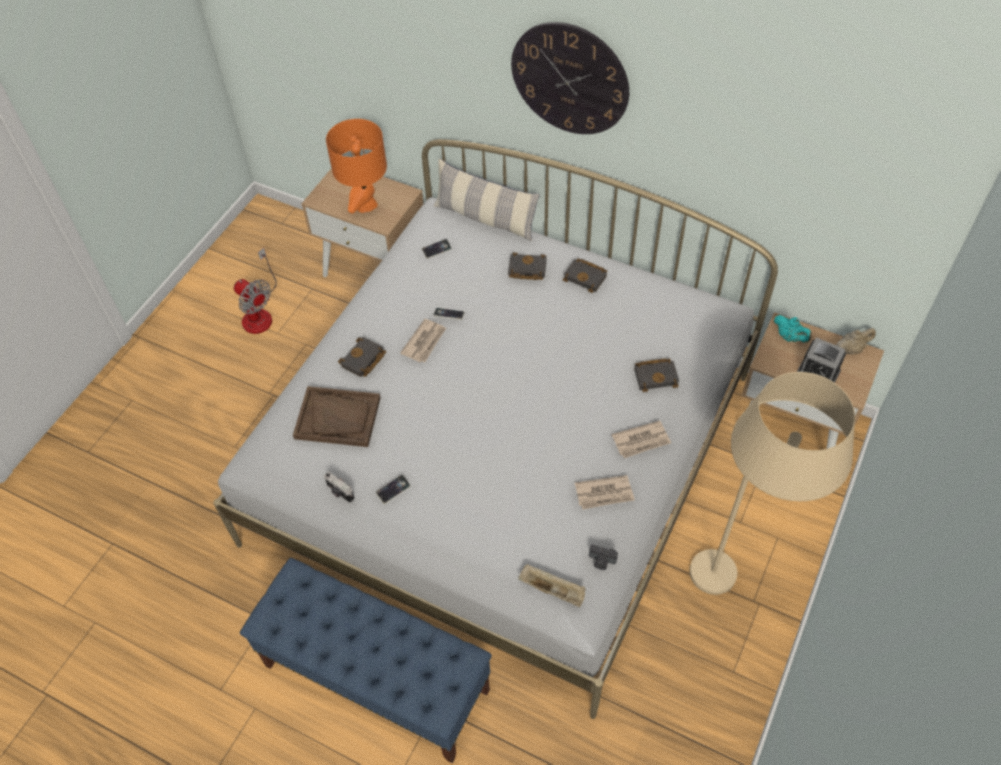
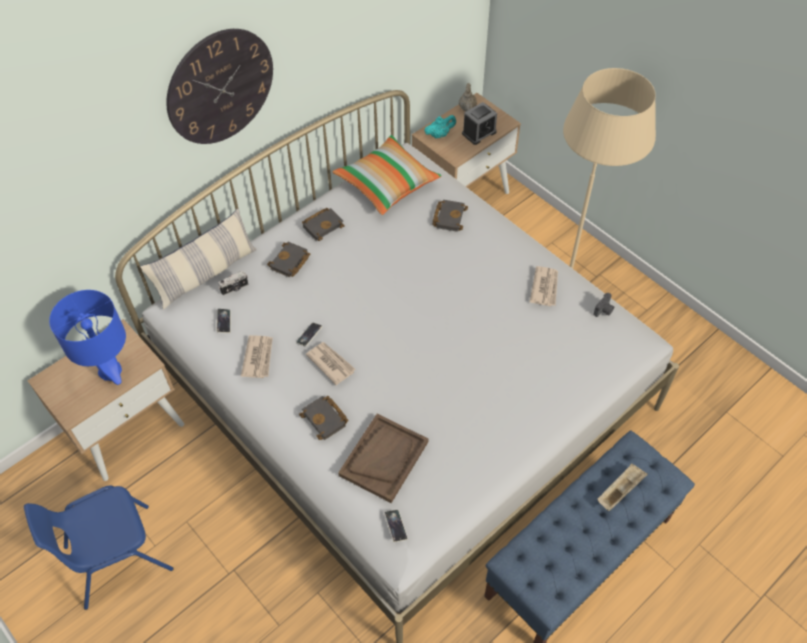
camera: 70 degrees left, 0 degrees up
fan [234,248,277,334] -> blue chair [24,486,173,610]
camera [324,471,354,503] -> camera moved to [218,271,248,295]
orange table lamp [326,119,387,214] -> blue table lamp [49,290,126,385]
phone [376,474,411,504] -> phone moved to [384,510,408,542]
beige tray [518,564,586,607] -> beige tray moved to [598,464,648,511]
newspaper [612,421,671,458] -> newspaper moved to [241,335,273,378]
none -> pillow [332,135,442,215]

